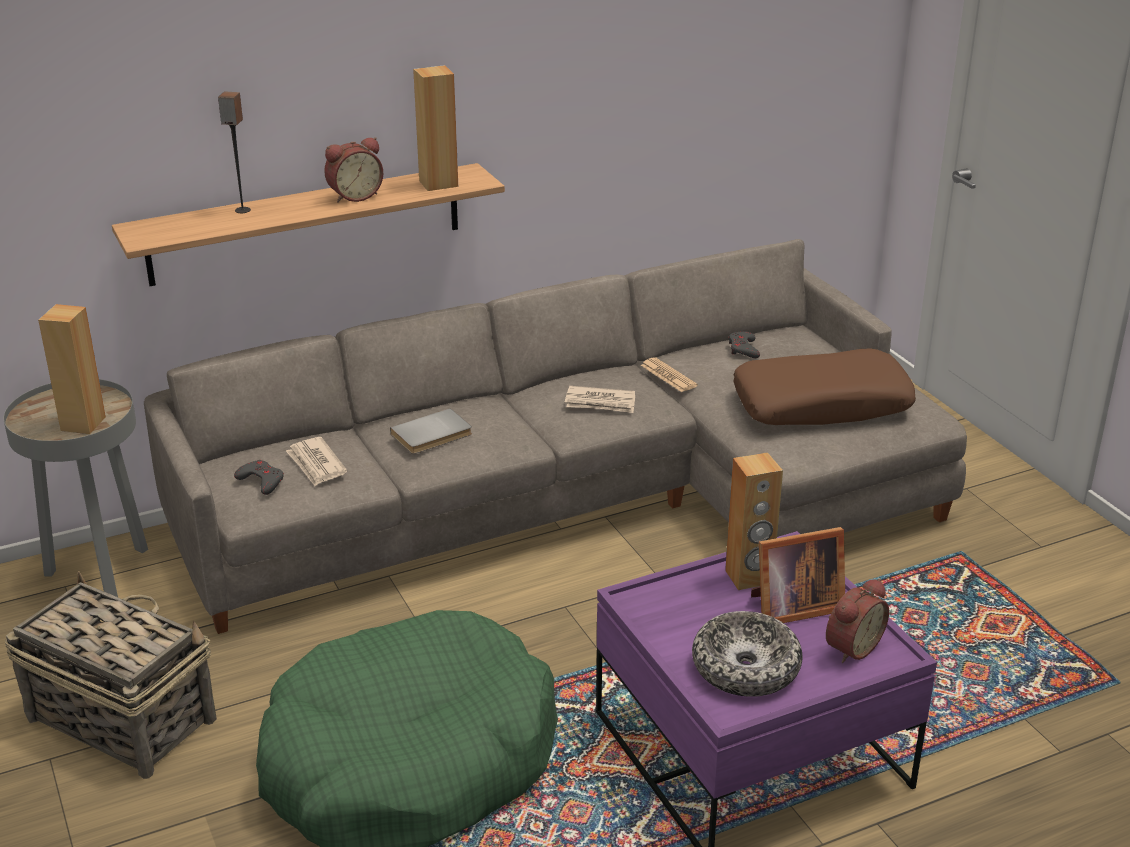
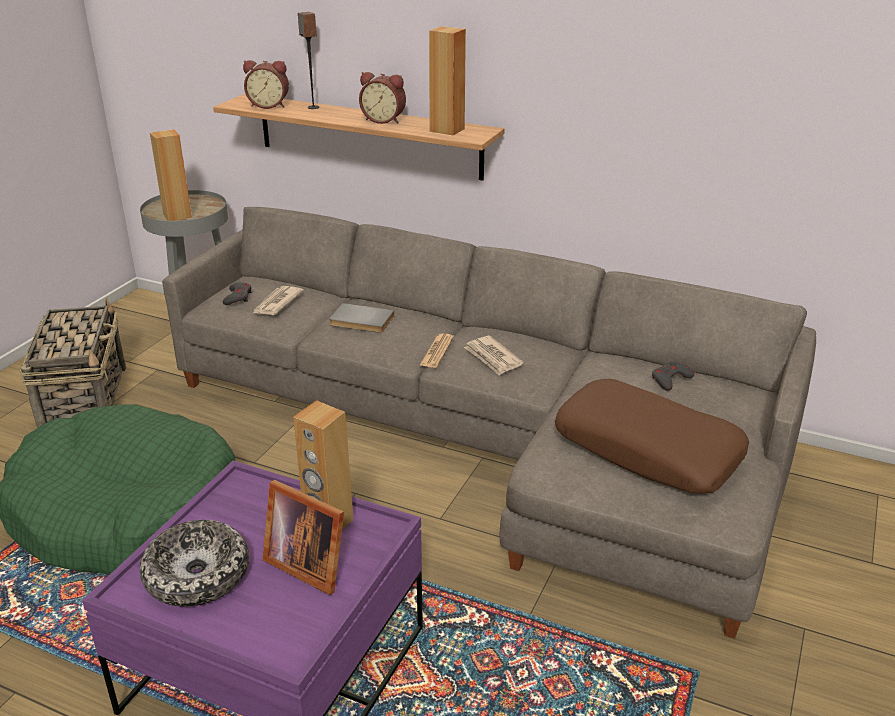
camera: 50 degrees right, 0 degrees up
newspaper [641,357,698,392] -> newspaper moved to [419,333,454,368]
alarm clock [826,578,889,663] -> alarm clock moved to [243,60,289,109]

